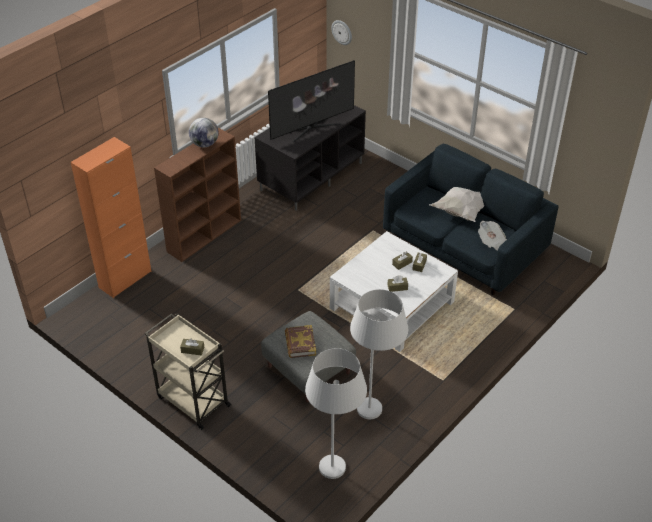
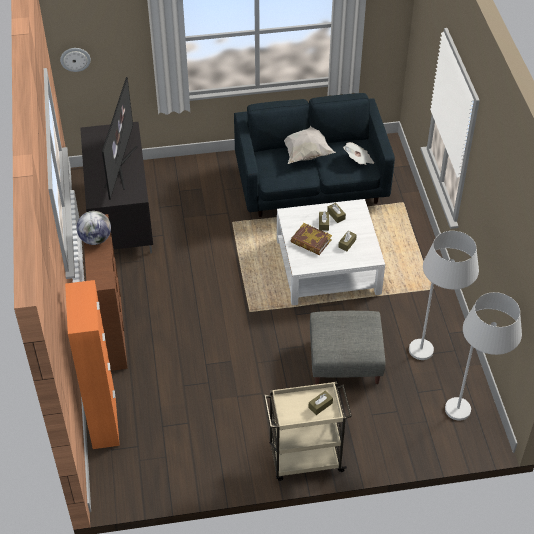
camera: 50 degrees left, 5 degrees up
book [285,325,316,358] -> book moved to [291,223,332,255]

